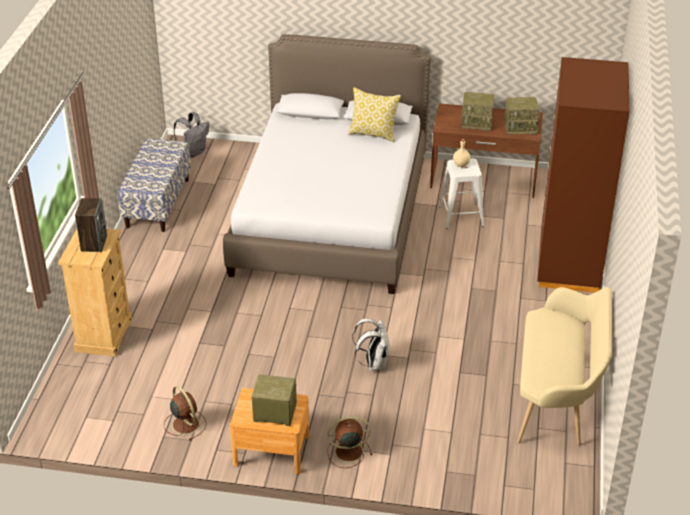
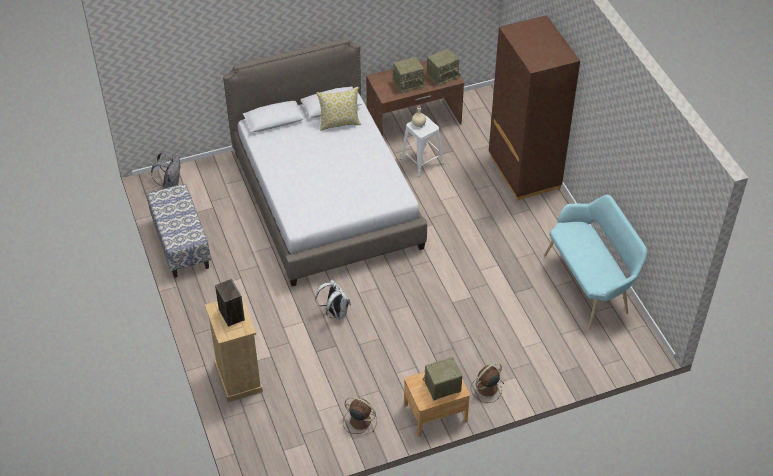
camera: 30 degrees left, 10 degrees up
white backpack [352,318,390,371] -> white backpack moved to [315,280,351,320]
beige bench [517,287,612,446] -> turquoise bench [544,195,647,330]

